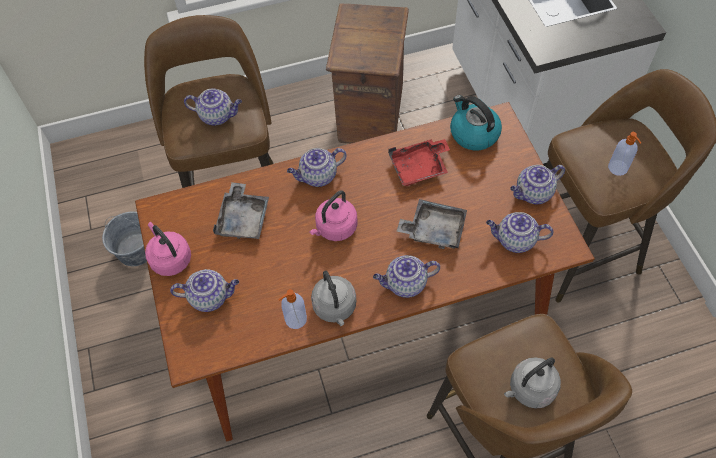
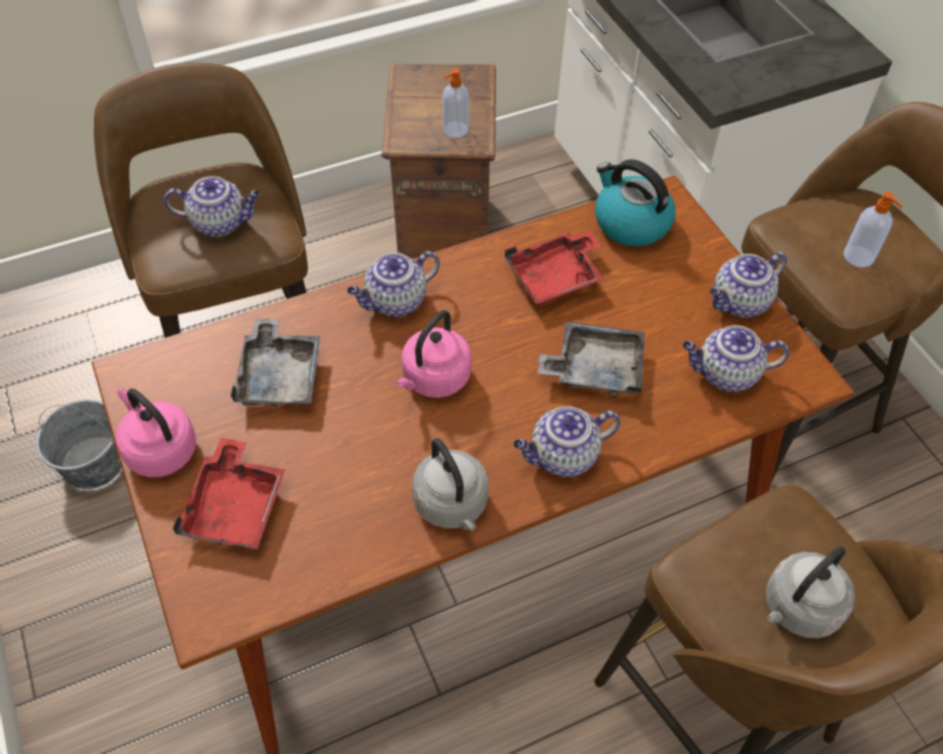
camera: 10 degrees left, 5 degrees down
teapot [170,269,239,312] -> red tray [172,438,285,549]
soap dispenser [278,289,307,329] -> soap dispenser moved to [443,68,469,138]

